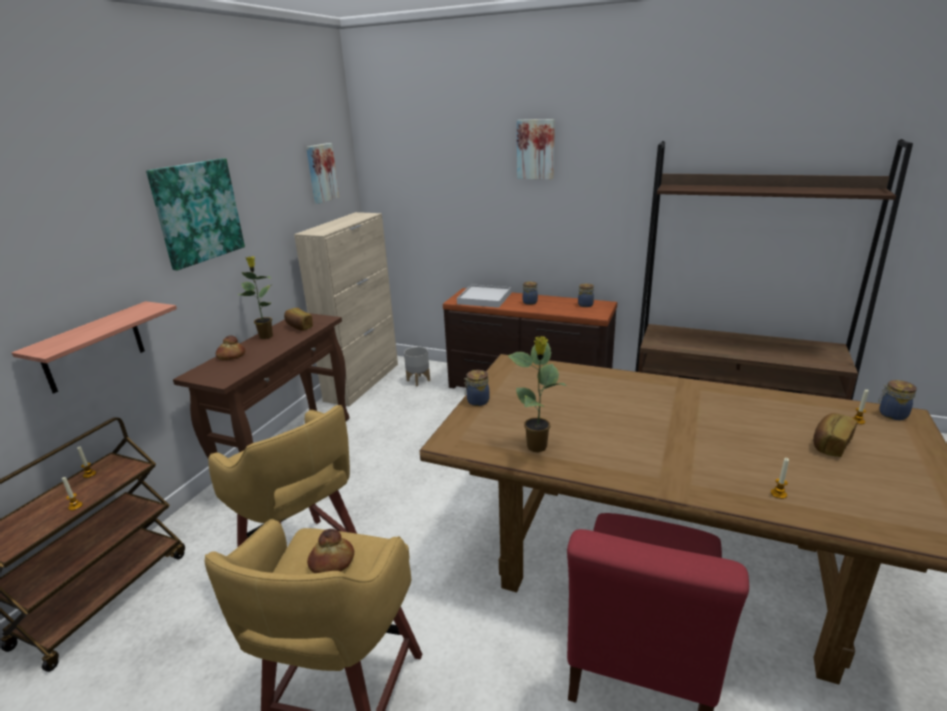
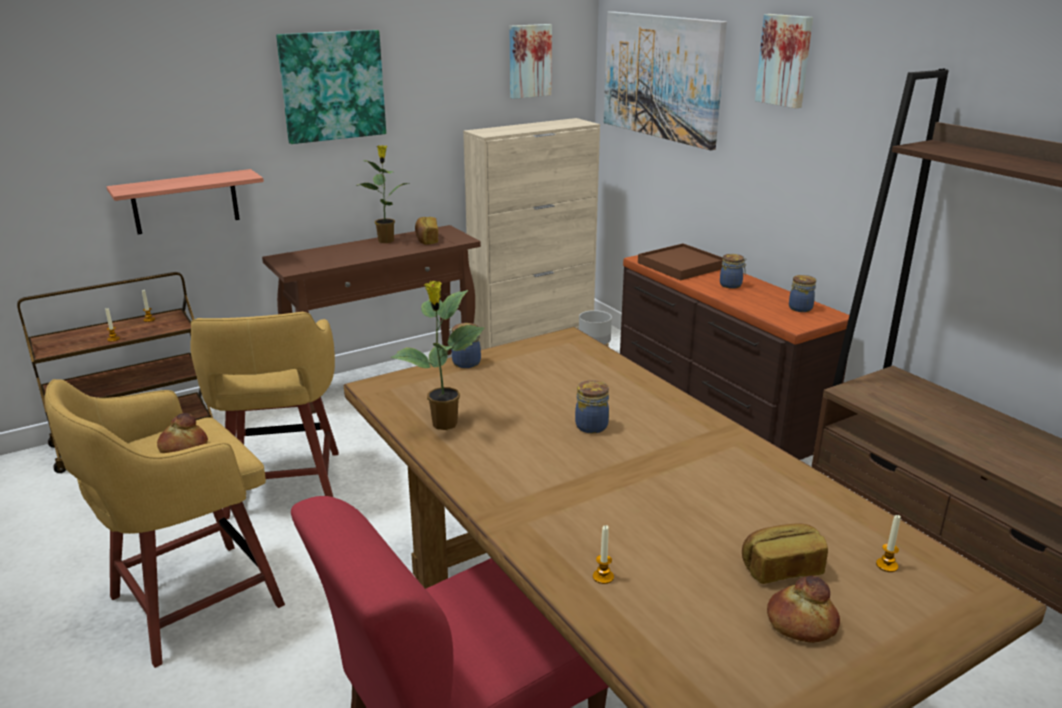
camera: 35 degrees right, 0 degrees up
bread [216,335,245,360] -> bread moved to [767,576,840,643]
white tray [457,284,511,308] -> brown tray [638,243,723,280]
jar [878,380,917,420] -> jar moved to [575,380,609,434]
none -> picture [604,11,727,150]

